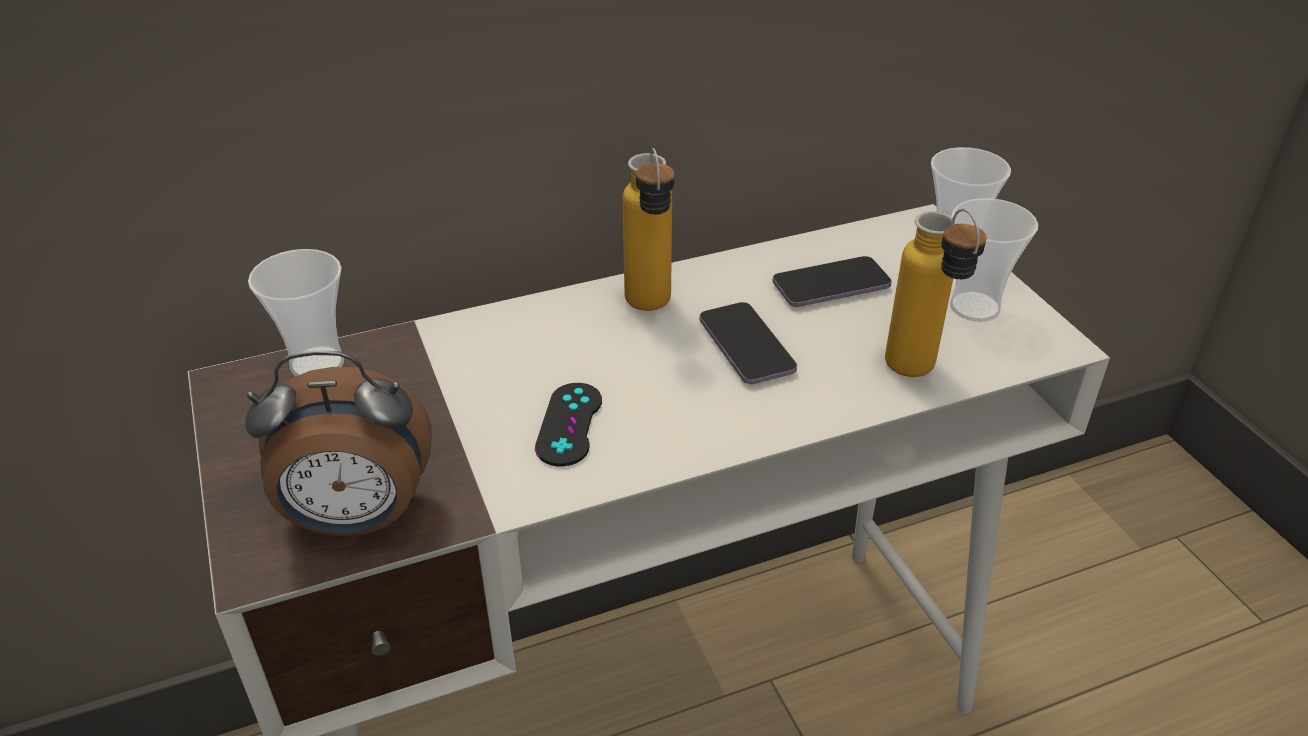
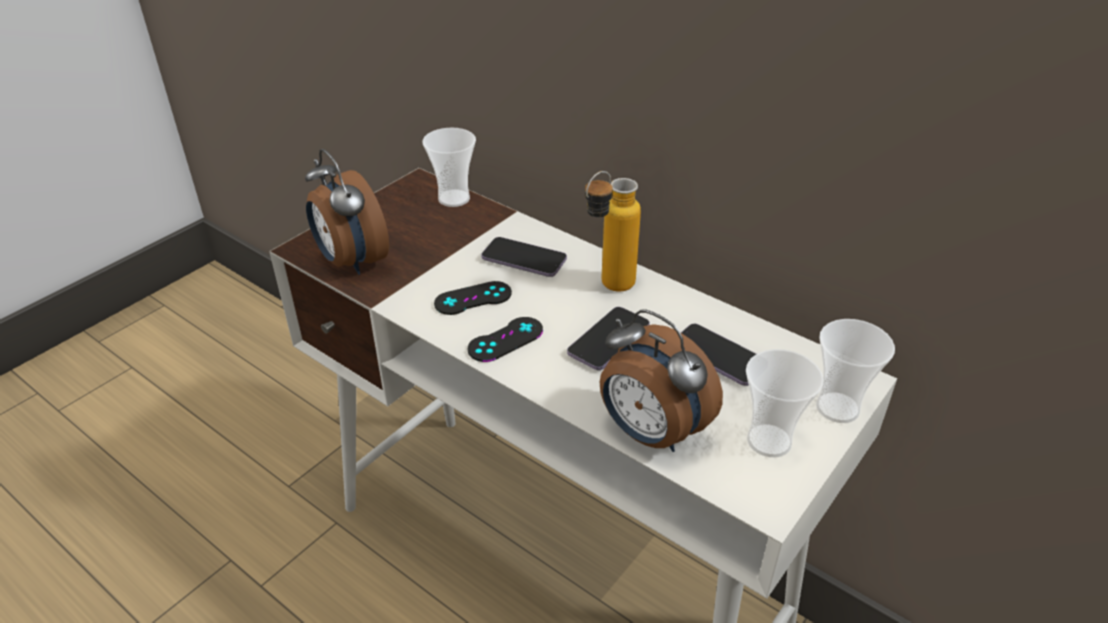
camera: 60 degrees right, 0 degrees up
bottle [885,209,987,377] -> alarm clock [600,310,723,452]
none -> black game controller [468,317,543,362]
none -> phone [481,237,567,277]

